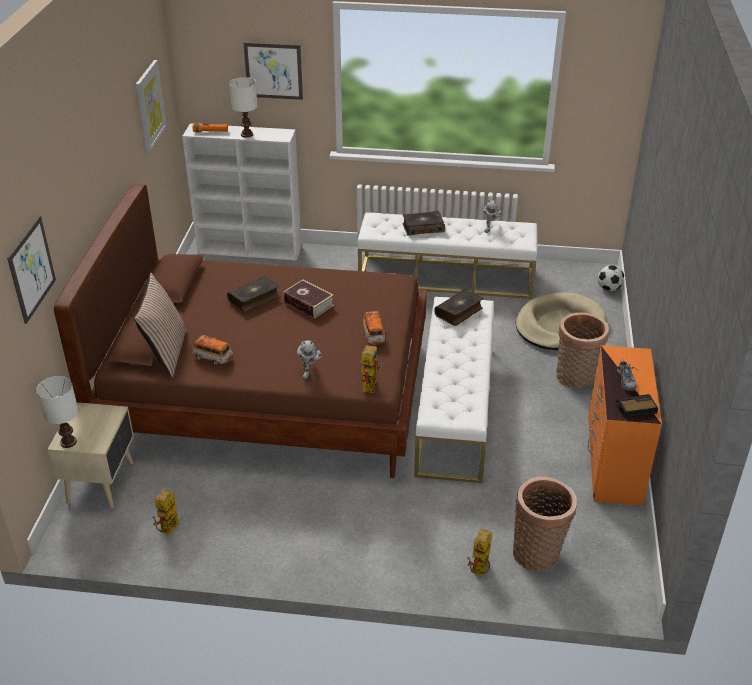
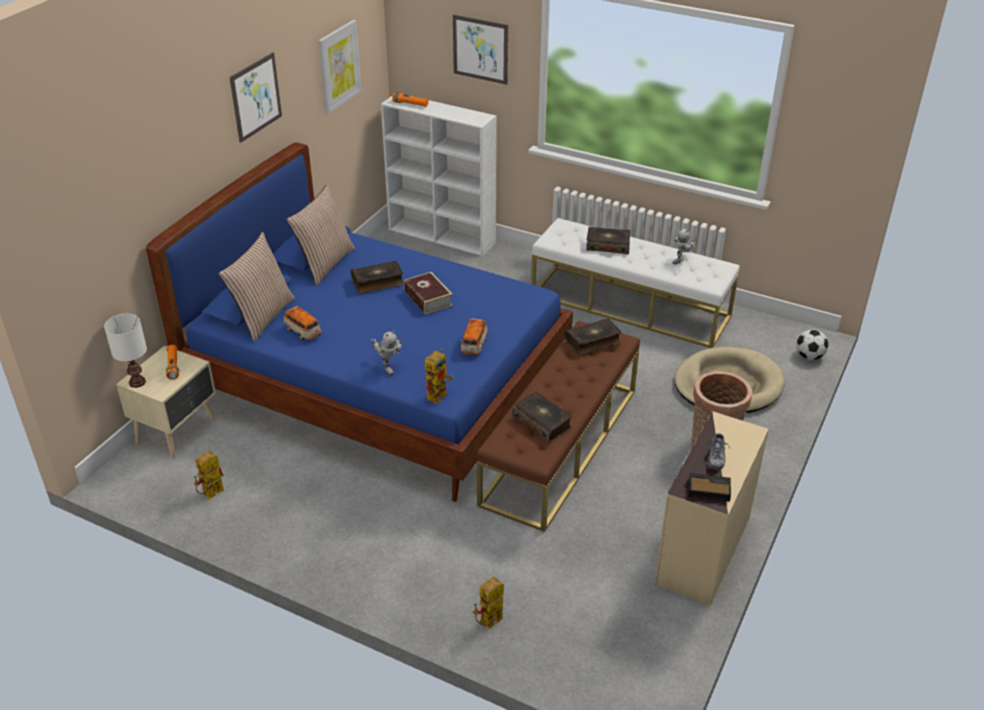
camera: 20 degrees right, 0 degrees up
picture [7,216,56,324] -> picture moved to [229,52,282,143]
brown bed [54,184,427,478] -> blue bed [146,142,573,502]
white table lamp [229,77,258,138] -> none
toy robot [297,340,322,380] -> toy robot turned 60 degrees counterclockwise [371,330,402,376]
white bench [414,297,494,483] -> brown bench [477,321,640,532]
basket [513,477,577,571] -> none
orange dresser [588,345,662,506] -> beige dresser [655,411,769,606]
none -> orange flashlight [166,345,179,380]
none -> pillow [286,184,355,286]
none -> book [512,392,572,442]

